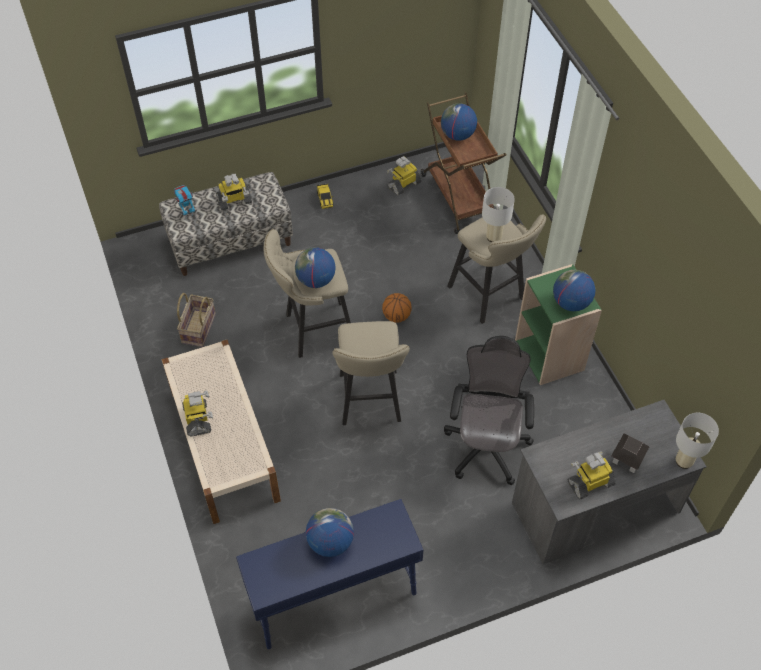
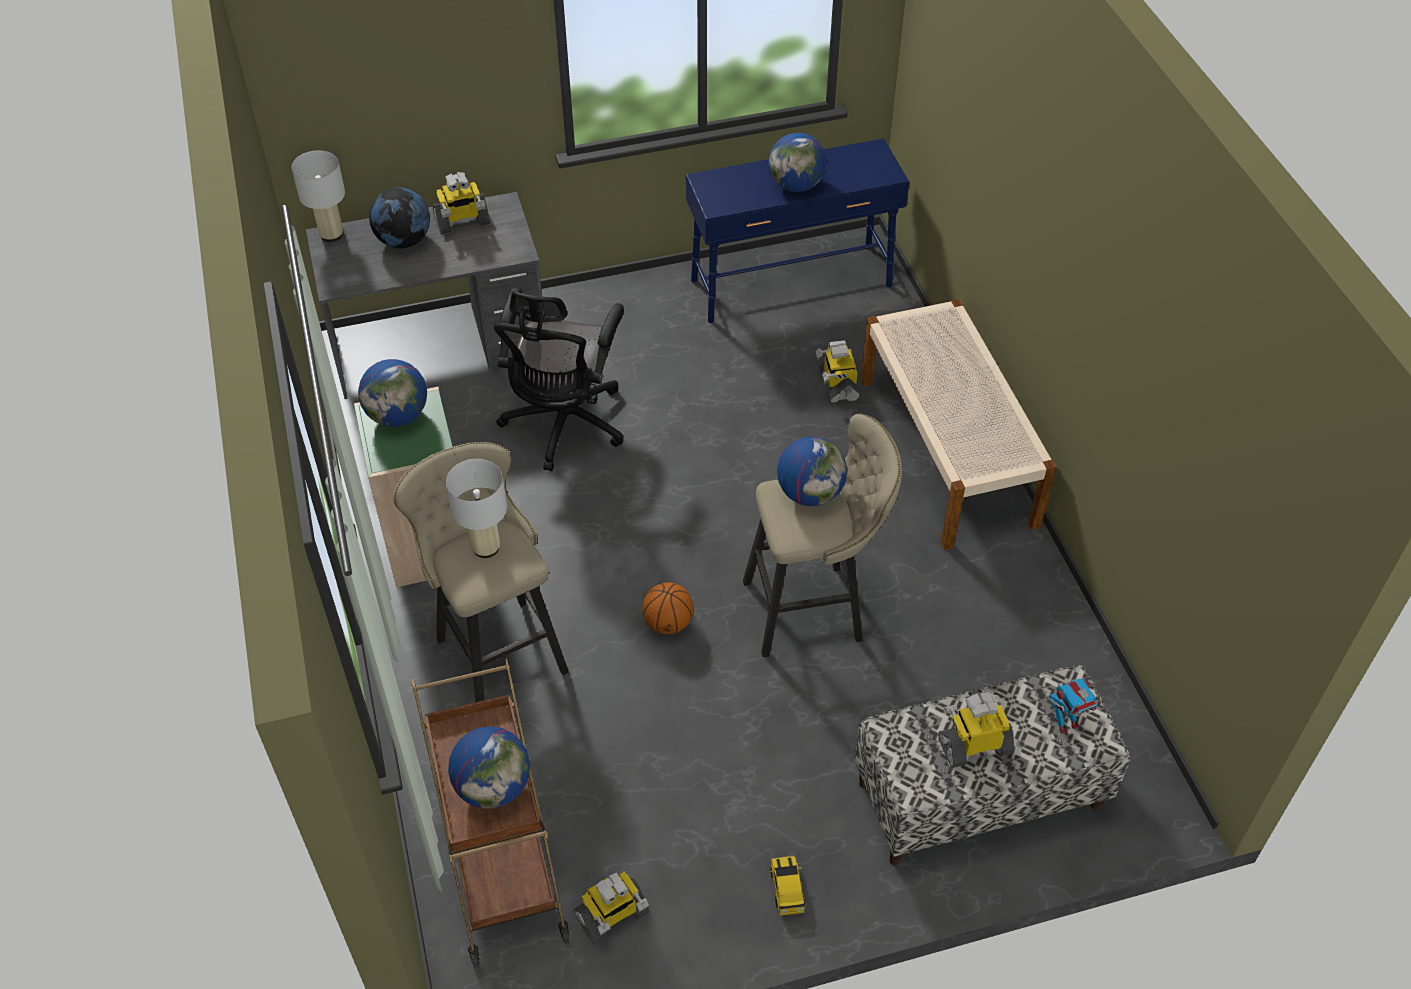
camera: 175 degrees left, 5 degrees down
basket [177,293,216,347] -> none
toy robot [182,390,213,436] -> toy robot moved to [815,340,861,404]
beige stool [333,321,410,425] -> none
toy house [611,434,649,473] -> globe [369,187,430,248]

